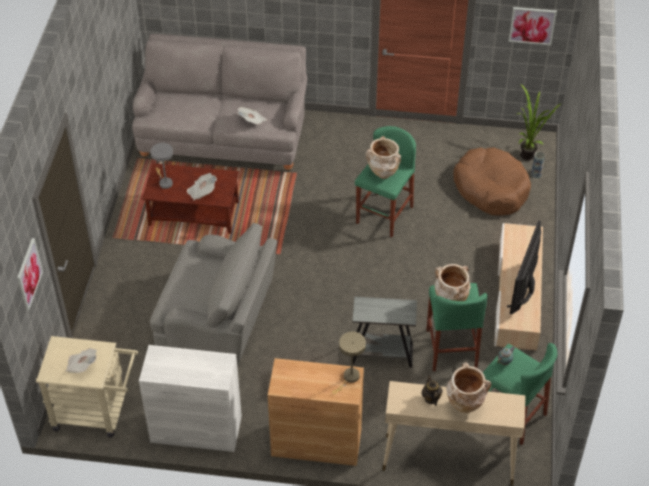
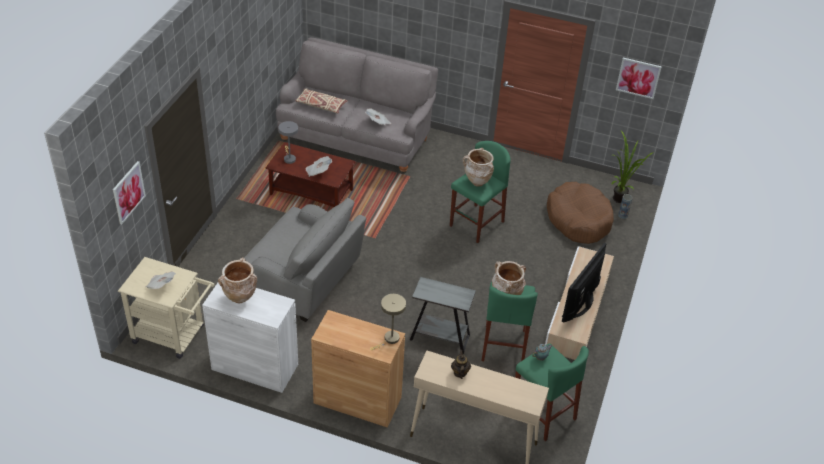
camera: 10 degrees right, 5 degrees down
beige vase [446,362,491,413] -> beige vase moved to [218,257,257,304]
none -> beige pillow [295,88,348,114]

